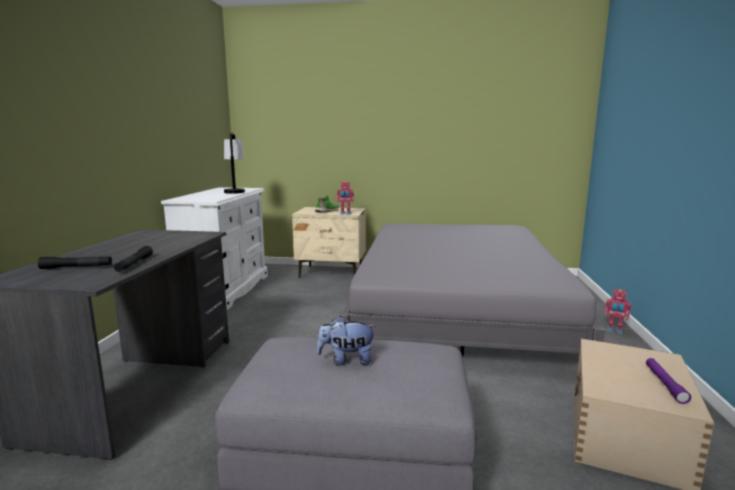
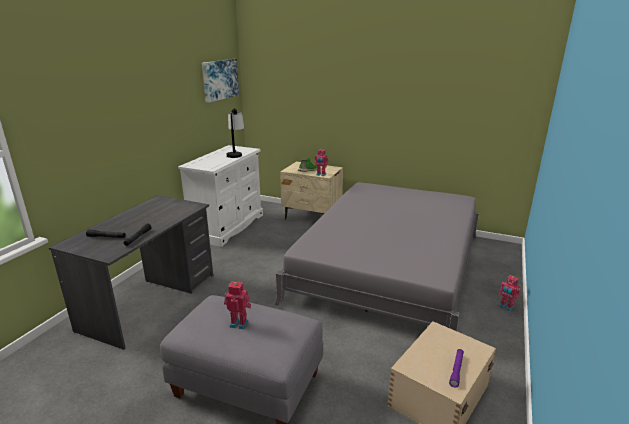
camera: 15 degrees right, 10 degrees up
plush toy [317,316,376,365] -> toy robot [224,282,251,329]
none -> picture [202,59,239,103]

